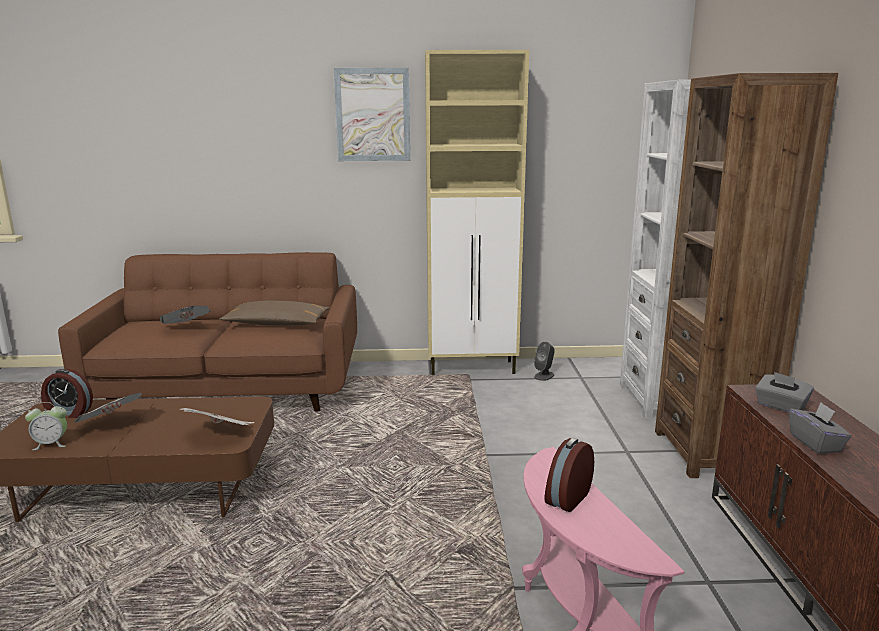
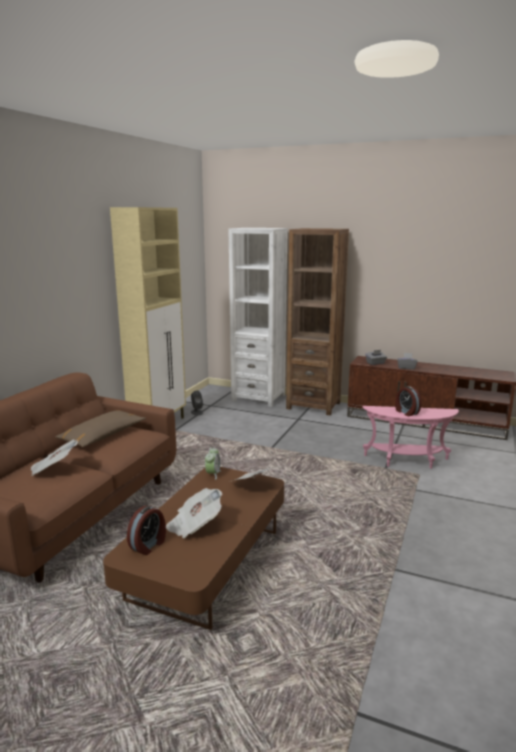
camera: 65 degrees left, 0 degrees up
alarm clock [25,402,67,450] -> alarm clock moved to [205,447,221,480]
picture [334,68,410,161] -> none

